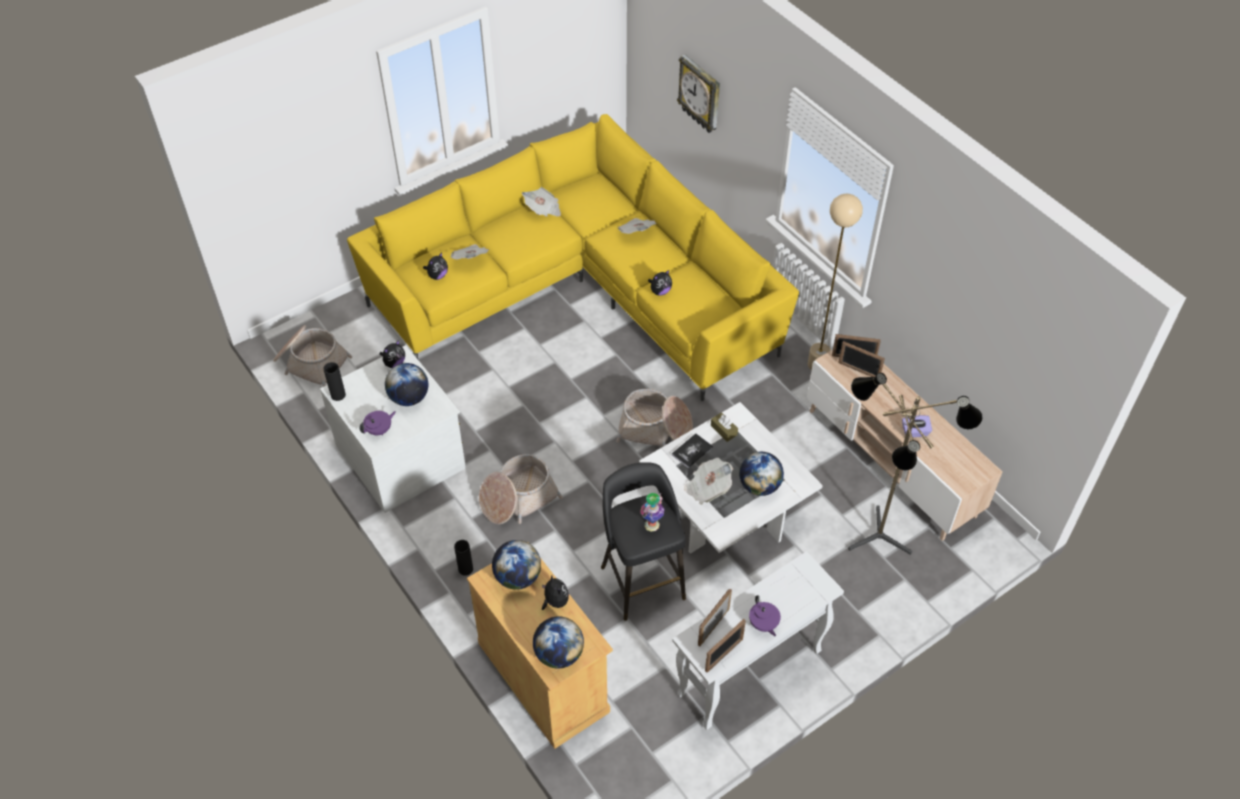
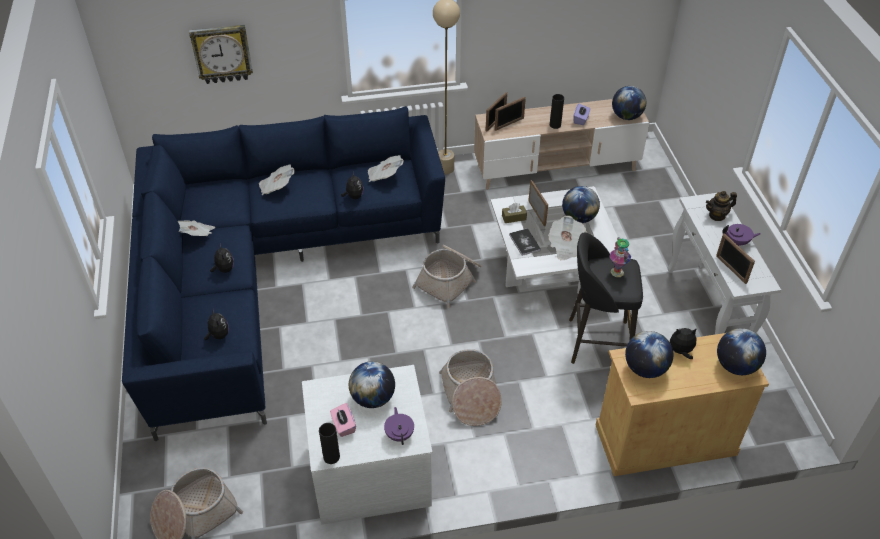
camera: 65 degrees left, 5 degrees down
yellow sofa [347,114,799,401] -> blue sofa [122,106,445,441]
plush toy [379,340,405,368] -> plush toy moved to [210,245,234,273]
newspaper [450,244,489,259] -> newspaper moved to [368,155,403,182]
black vase [454,540,473,576] -> black vase moved to [550,94,564,129]
picture frame [705,619,746,673] -> picture frame moved to [528,180,548,226]
floor lamp [848,373,983,555] -> none
none -> pink tissue box [330,403,356,437]
none -> globe [612,86,646,120]
none -> teapot [706,191,737,221]

